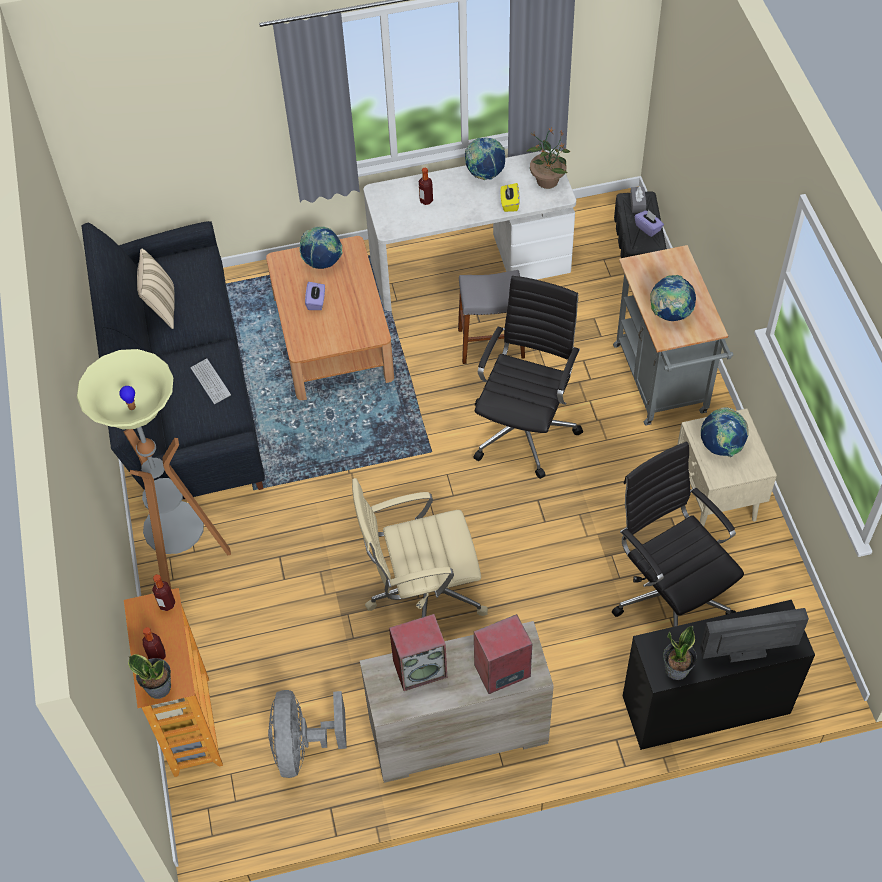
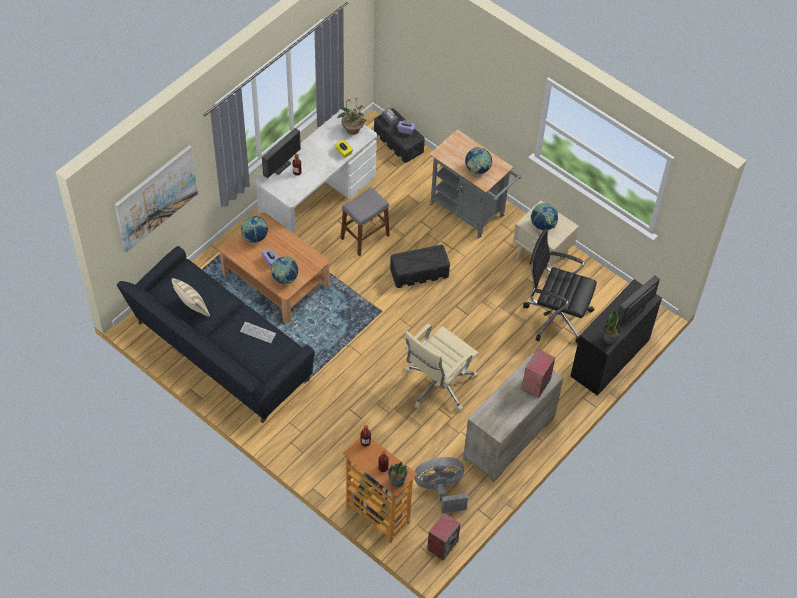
camera: 40 degrees left, 0 degrees up
floor lamp [77,349,231,588] -> none
grey fan [268,690,347,778] -> grey fan turned 120 degrees clockwise [414,457,468,513]
speaker [389,614,447,691] -> speaker moved to [427,513,461,561]
globe [465,138,505,180] -> globe moved to [271,256,298,284]
black office chair [473,276,583,479] -> black storage box [390,245,450,288]
none -> picture [114,145,198,252]
none -> monitor [262,128,301,178]

